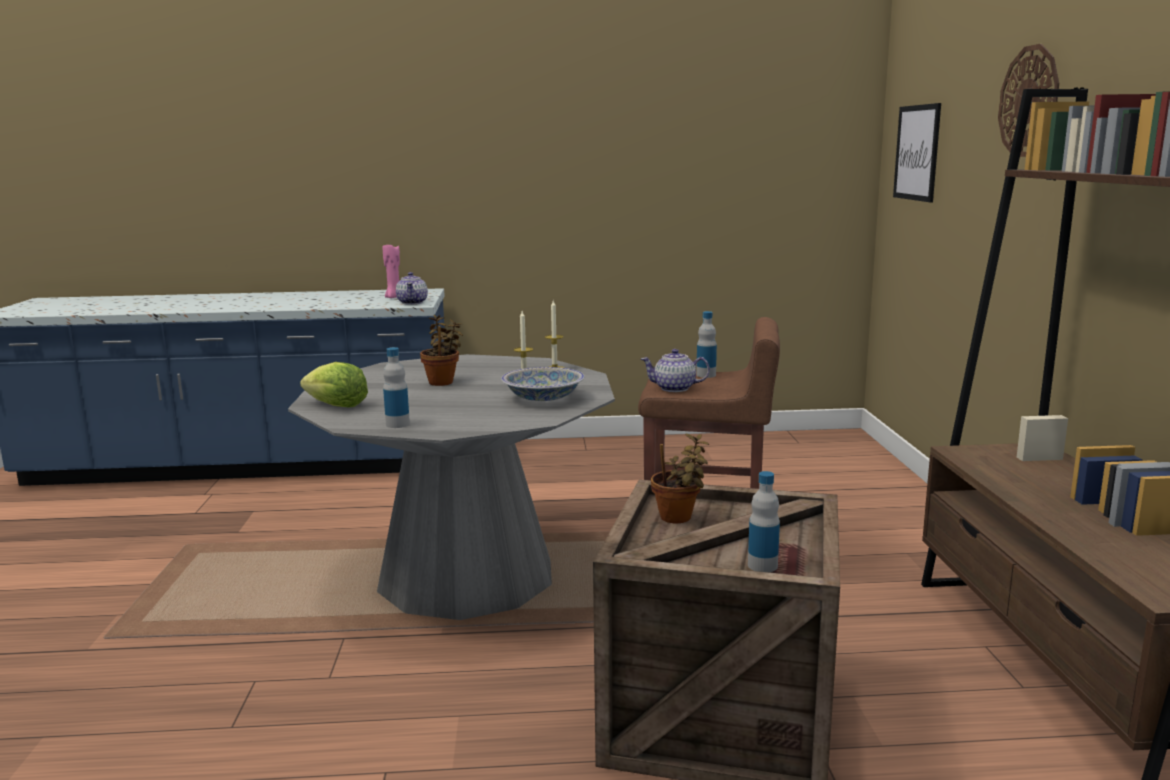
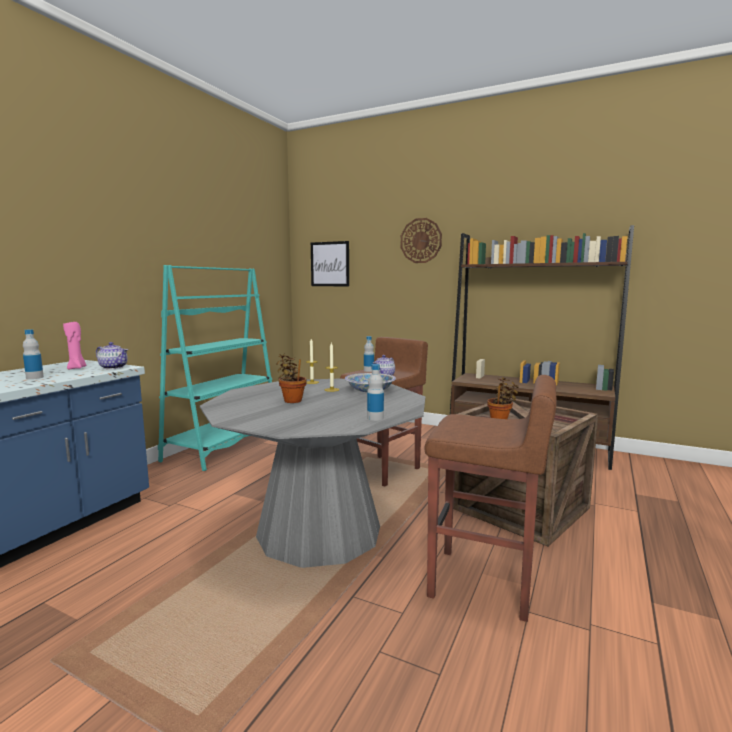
camera: 60 degrees left, 5 degrees down
lettuce [300,362,368,407] -> none
bottle [748,471,780,572] -> bottle moved to [23,329,44,379]
none -> turquoise bookcase [158,265,272,471]
none -> brown stool [424,375,557,622]

